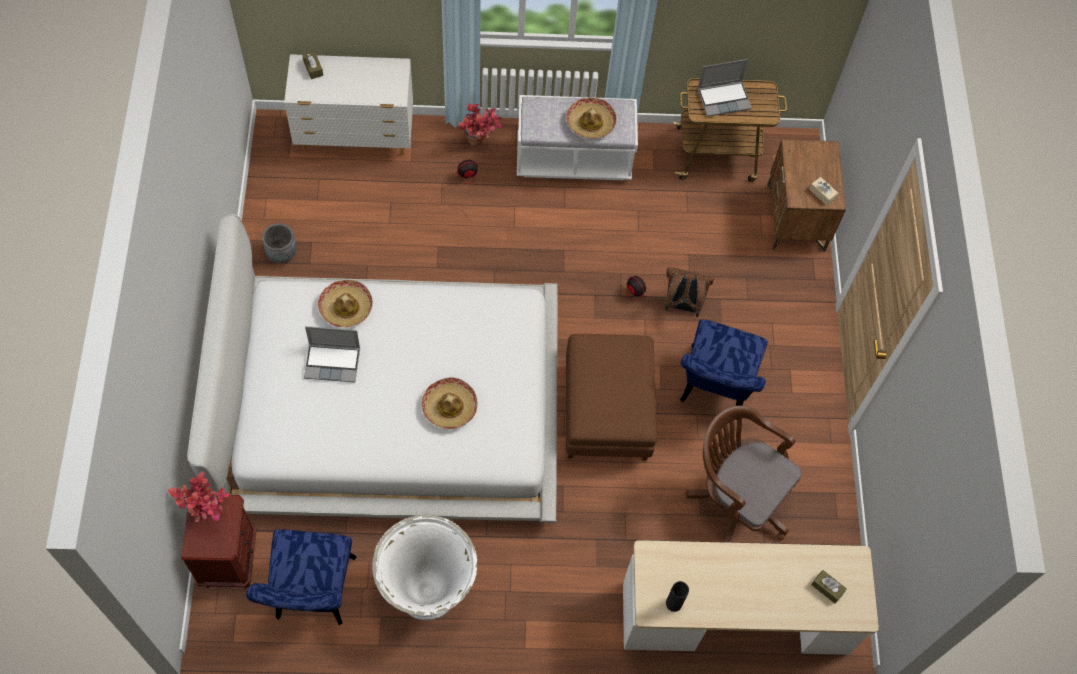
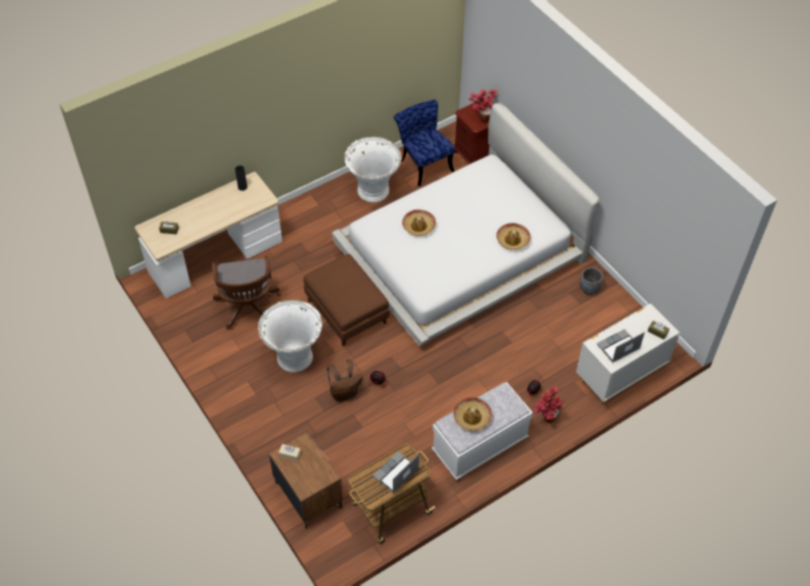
camera: 150 degrees right, 10 degrees down
laptop [304,326,360,382] -> laptop moved to [597,329,645,363]
blue chair [680,319,768,420] -> white planter [258,300,322,372]
brown office chair [685,406,802,543] -> brown office chair turned 75 degrees clockwise [212,256,281,330]

